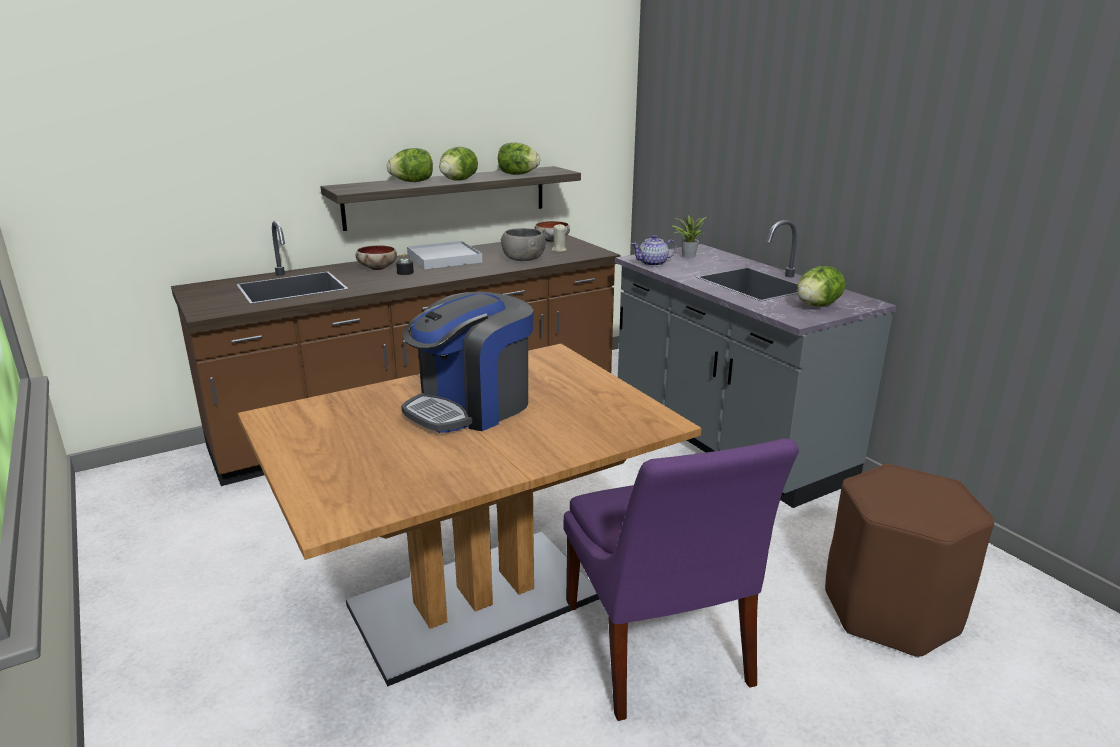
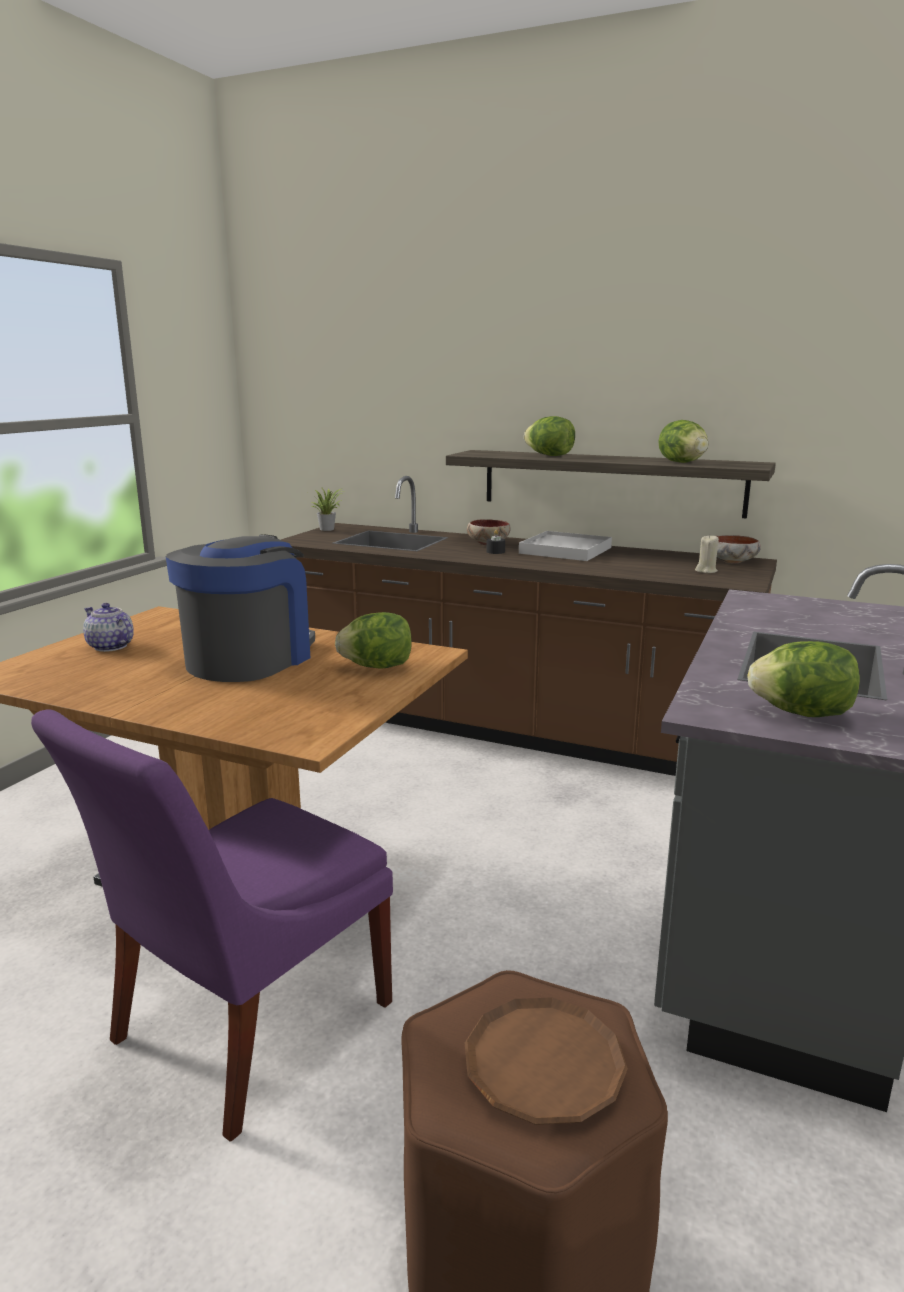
camera: 55 degrees right, 5 degrees down
coffee machine [401,291,534,433] -> coffee machine turned 105 degrees clockwise [166,534,315,682]
lettuce [439,147,478,181] -> lettuce moved to [335,612,412,669]
grey bowl [501,228,546,261] -> none
teapot [632,235,676,266] -> teapot moved to [83,603,134,652]
potted plant [671,215,707,258] -> potted plant moved to [310,486,342,531]
none -> brown plate [465,997,628,1125]

